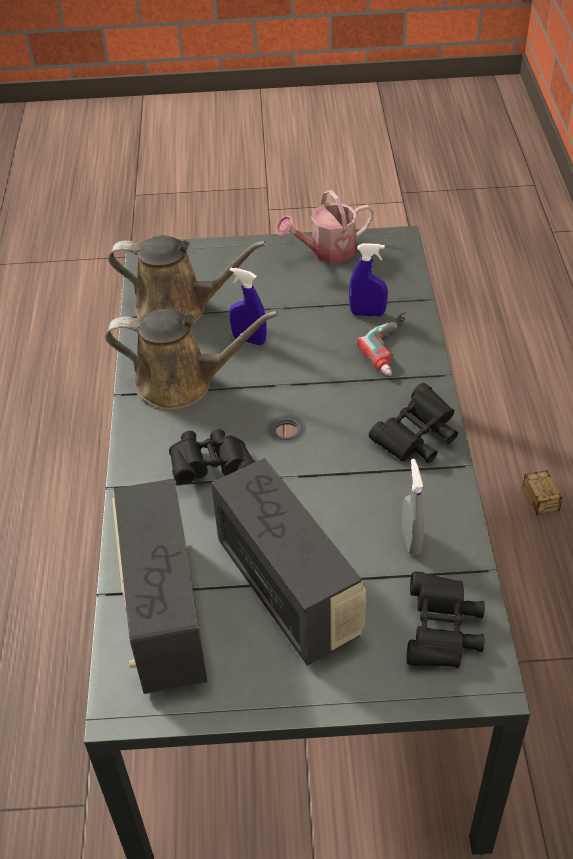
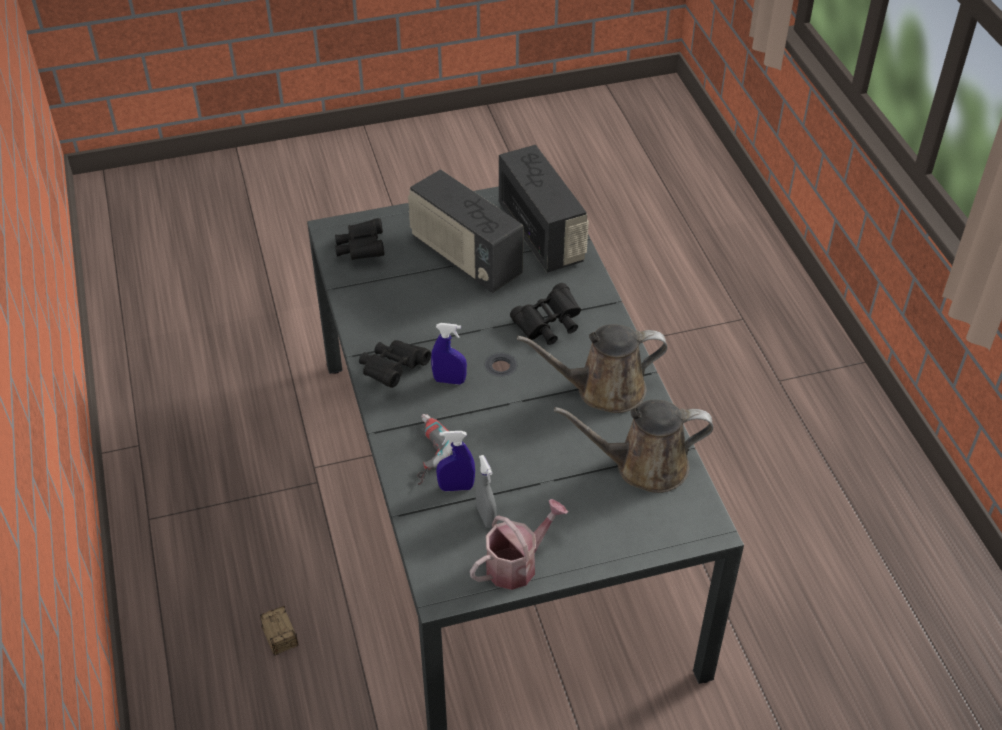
camera: 165 degrees right, 0 degrees up
blue spray bottle [229,268,266,345] -> blue spray bottle moved to [431,323,467,385]
grey spray bottle [402,459,424,555] -> grey spray bottle moved to [475,455,497,528]

